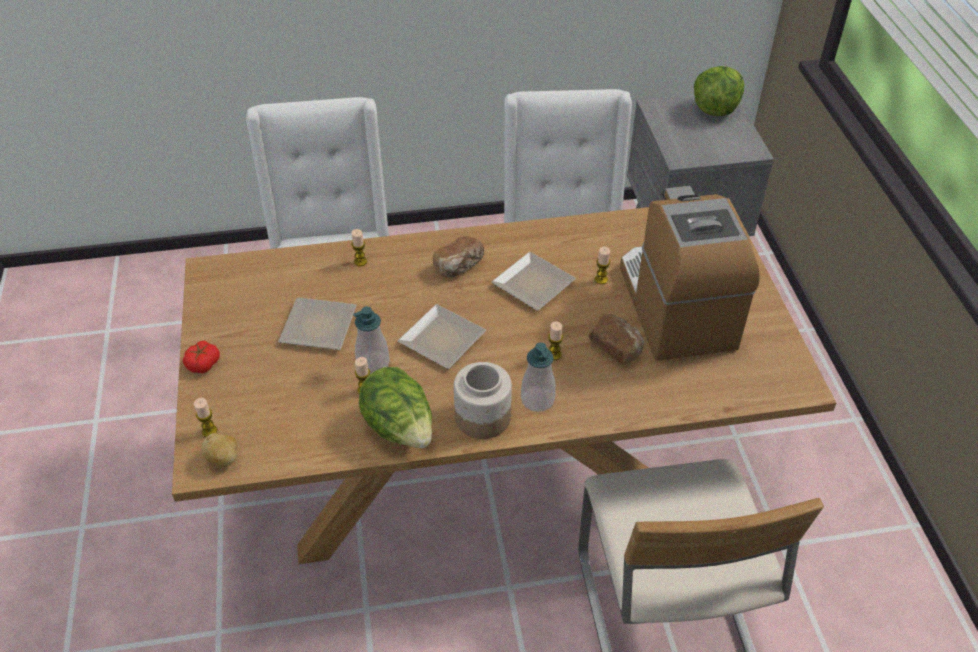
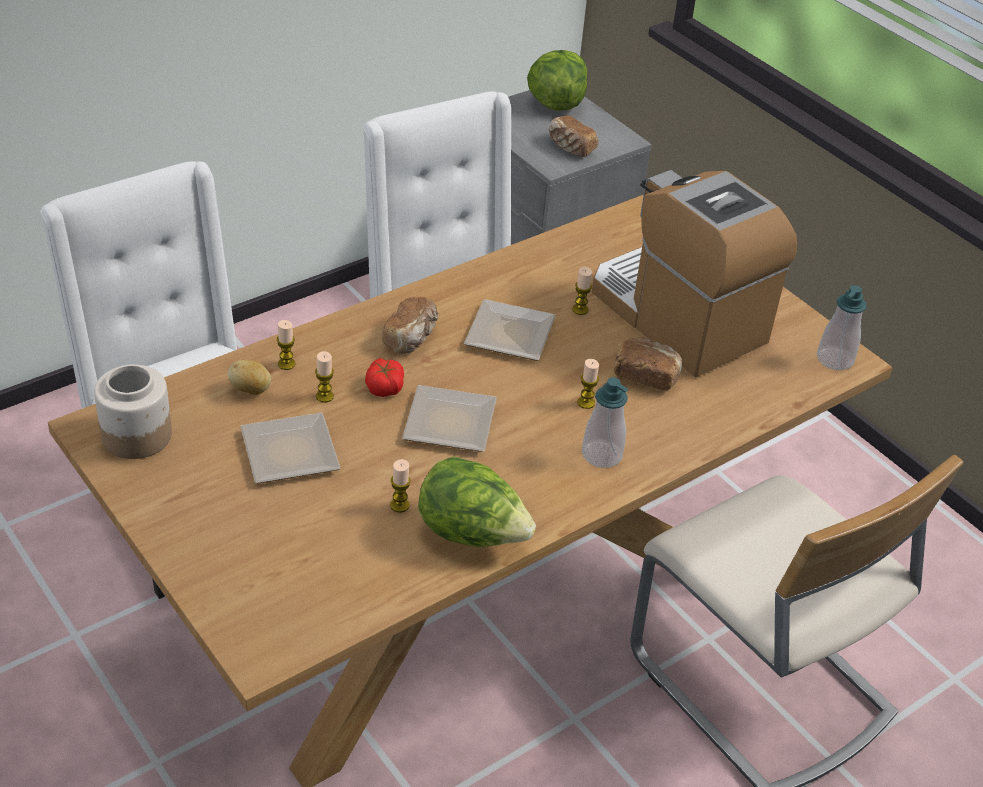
camera: 30 degrees left, 5 degrees down
tomato [183,341,220,374] -> tomato moved to [365,358,404,397]
candle [194,398,217,437] -> candle moved to [315,351,334,403]
potato [201,433,237,467] -> potato moved to [228,360,271,395]
soap dispenser [353,307,390,374] -> soap dispenser moved to [817,285,867,370]
jar [454,362,512,439] -> jar moved to [94,364,172,459]
none -> bread [549,116,599,157]

